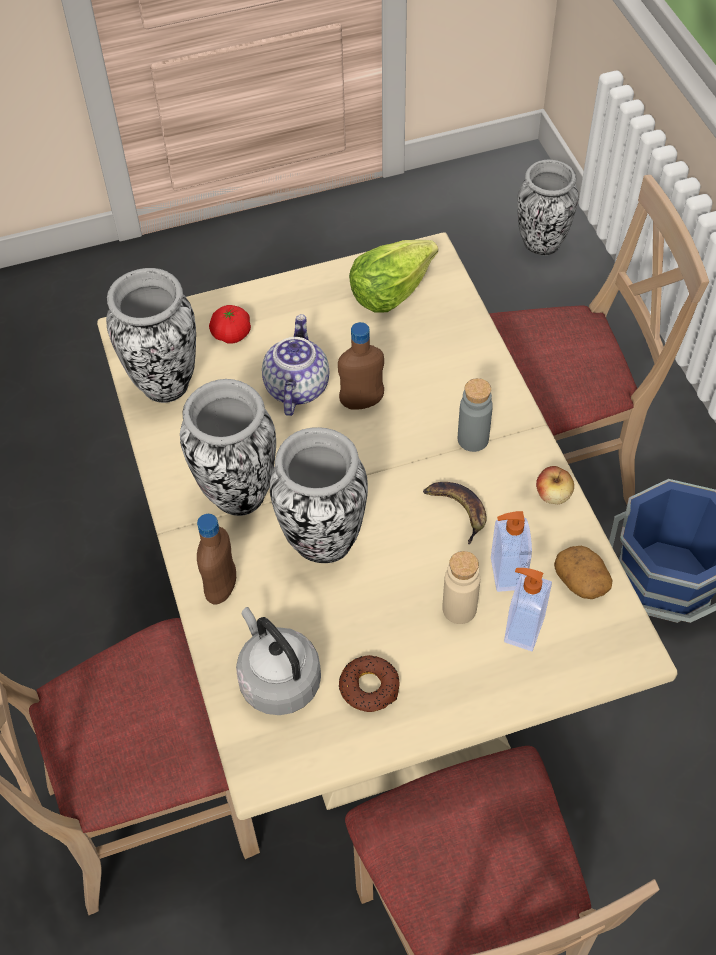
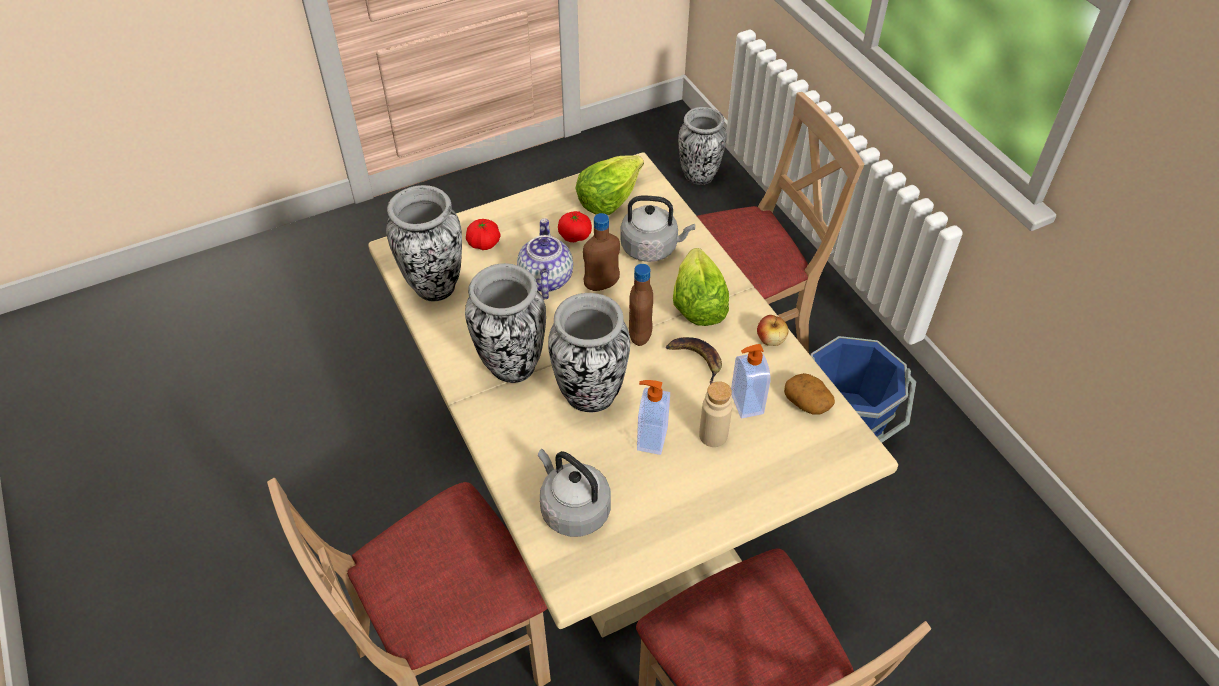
camera: 10 degrees left, 5 degrees down
brown bottle [197,514,236,604] -> brown bottle moved to [629,264,653,346]
donut [339,655,400,712] -> none
grey bottle [458,378,493,452] -> lettuce [673,248,729,326]
soap dispenser [504,568,552,651] -> soap dispenser moved to [637,380,670,455]
none -> tomato [558,211,592,242]
none -> grey kettle [620,196,695,262]

